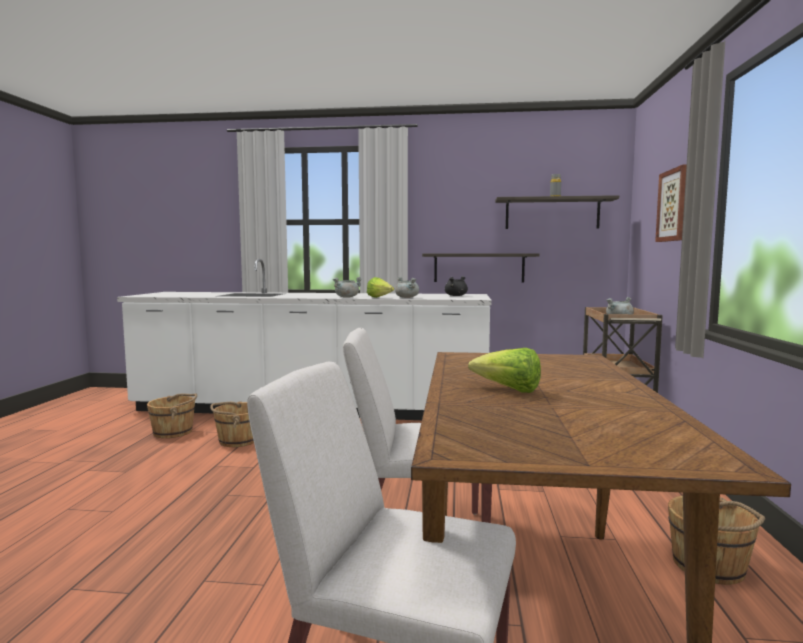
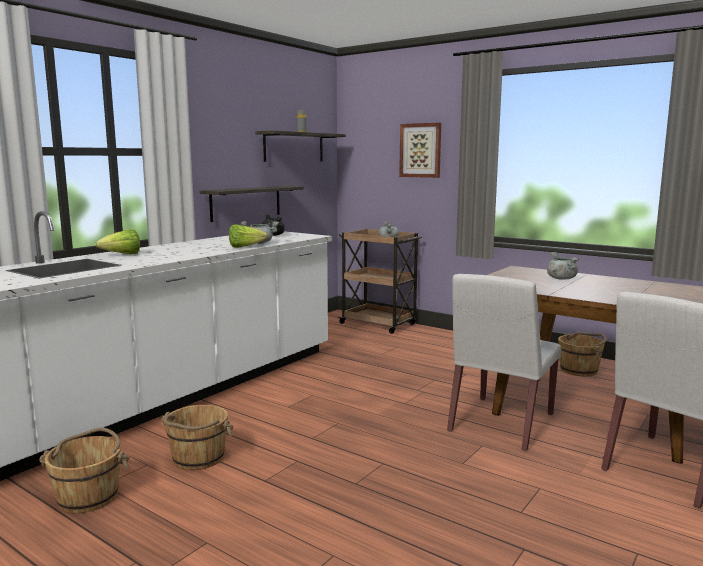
camera: 60 degrees left, 5 degrees up
grey cooking pot [333,277,362,298] -> grey cooking pot moved to [547,252,579,280]
lettuce [468,348,541,393] -> lettuce moved to [95,229,140,254]

